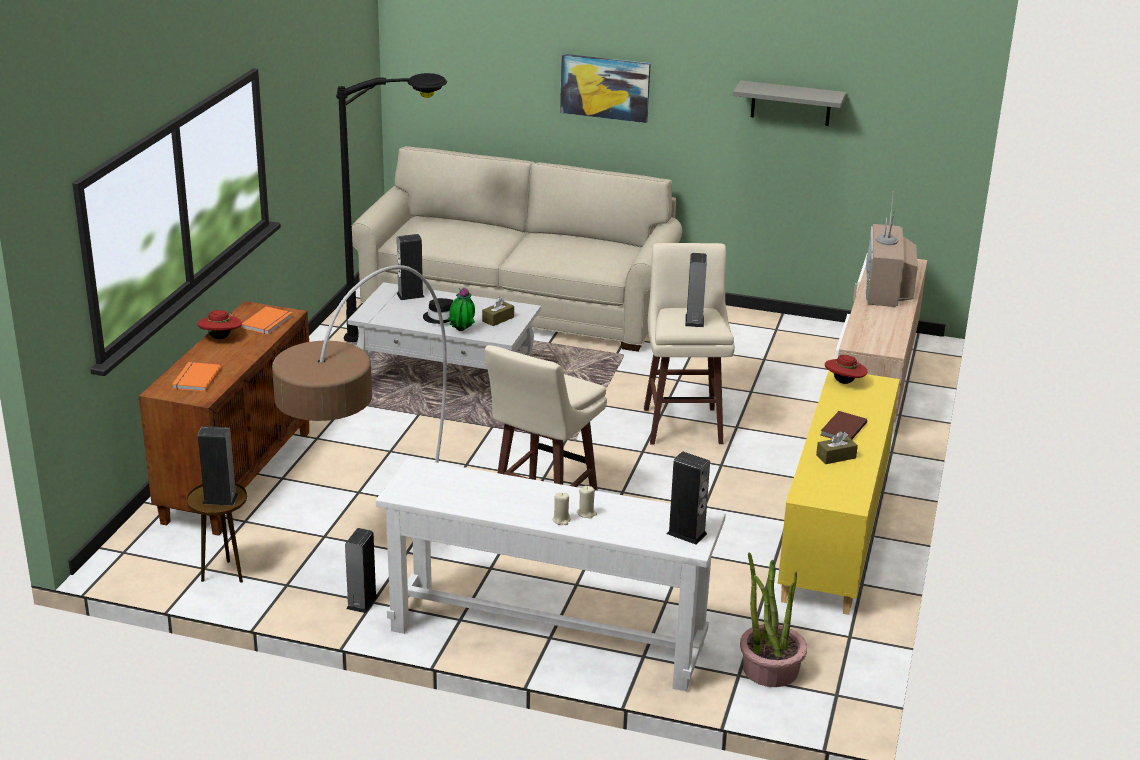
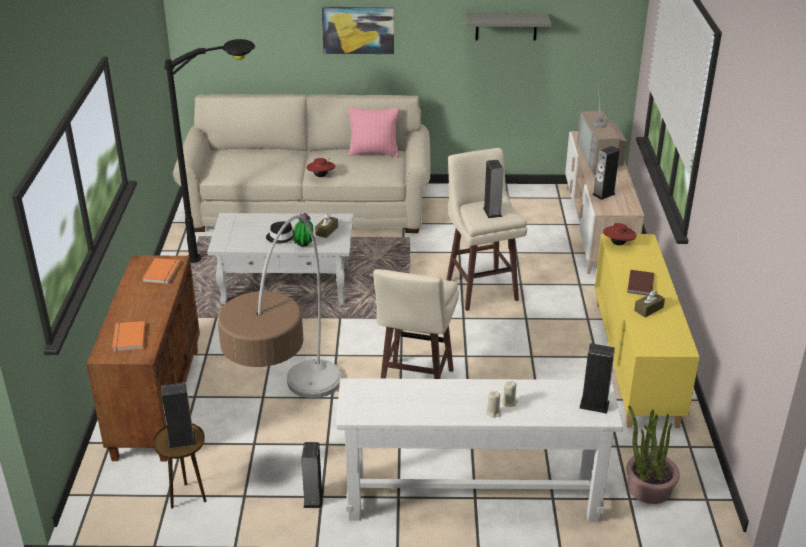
camera: 15 degrees left, 5 degrees up
red hat [197,310,242,339] -> red hat moved to [306,158,335,177]
speaker [397,234,424,300] -> speaker moved to [592,146,619,200]
none -> pink pillow [348,107,399,157]

